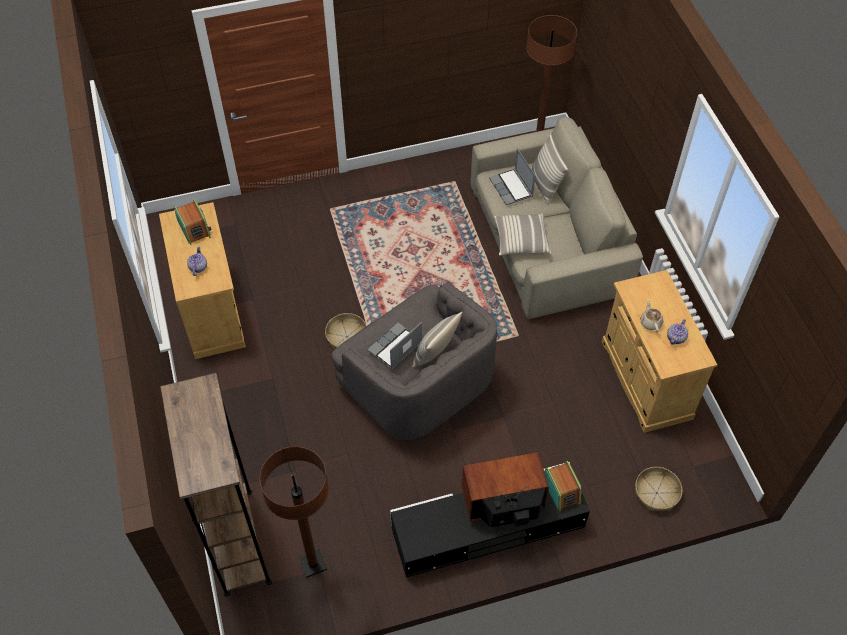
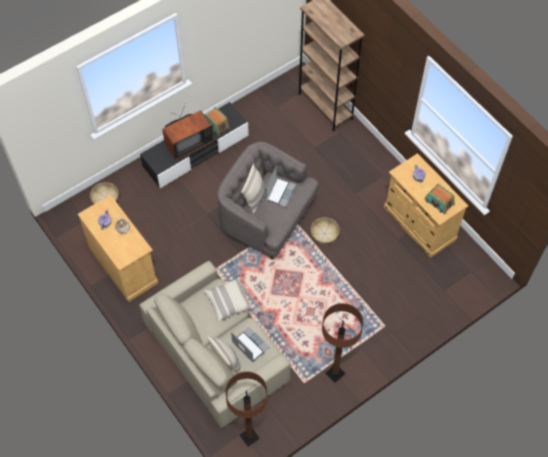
camera: 160 degrees right, 5 degrees up
brown floor lamp [259,446,329,578] -> brown floor lamp moved to [322,303,363,383]
radio [544,461,583,512] -> radio moved to [205,107,229,135]

